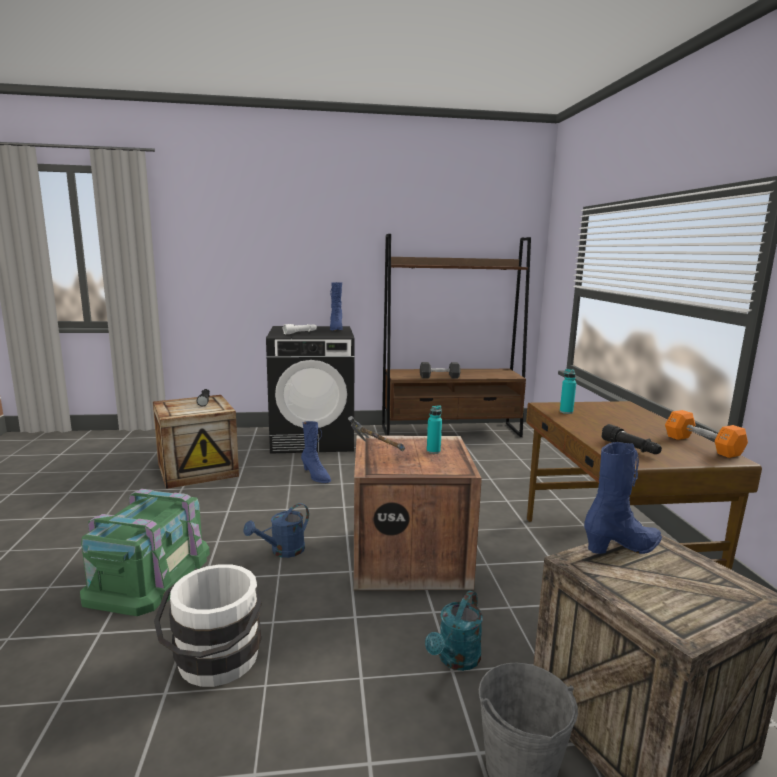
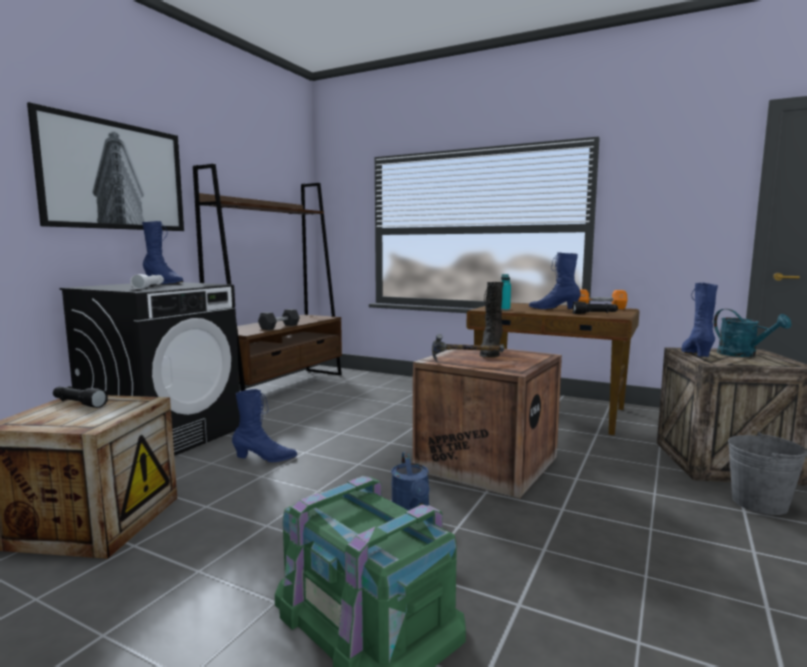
camera: 55 degrees left, 5 degrees down
white bucket [154,564,262,687] -> none
turquoise watering can [425,591,483,671] -> turquoise watering can moved to [714,309,791,357]
turquoise bottle [427,405,442,454] -> black boot [480,282,504,358]
none -> picture [27,102,184,231]
none -> blue boot [529,252,581,310]

